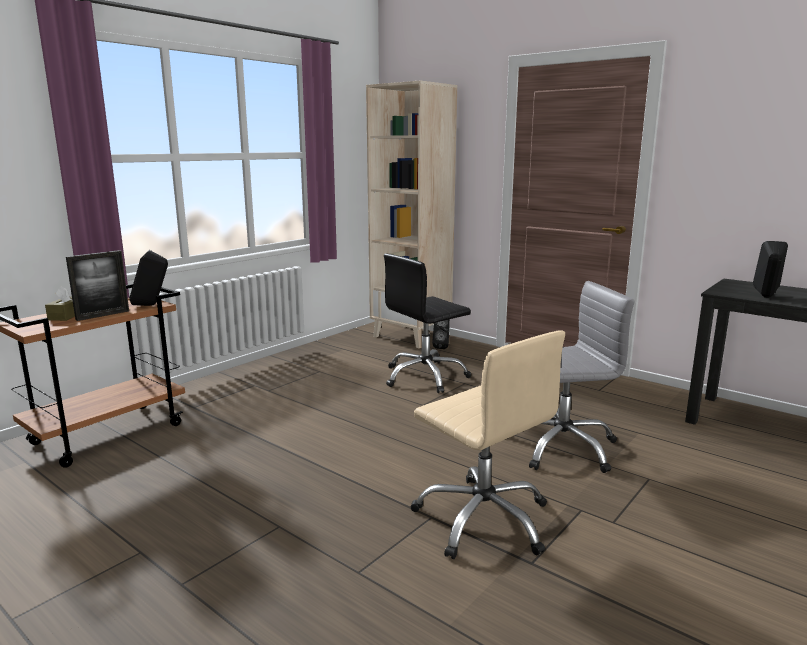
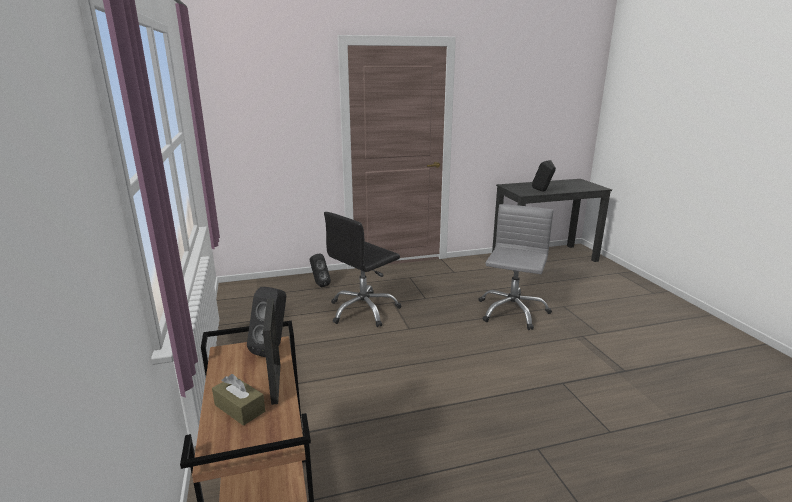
camera: 55 degrees left, 5 degrees up
beige bookcase [366,80,457,348] -> none
black office chair [384,254,471,393] -> black office chair turned 45 degrees clockwise [324,212,401,327]
beige office chair [411,330,565,559] -> none

